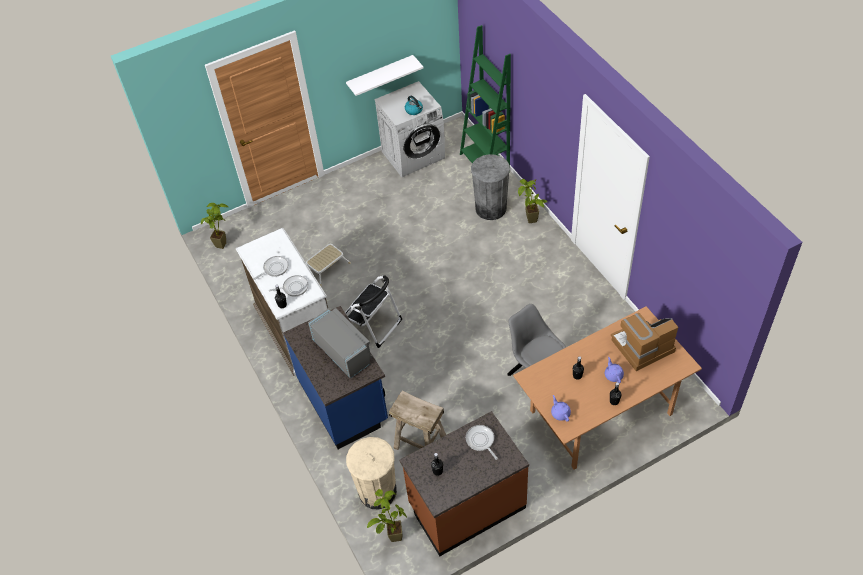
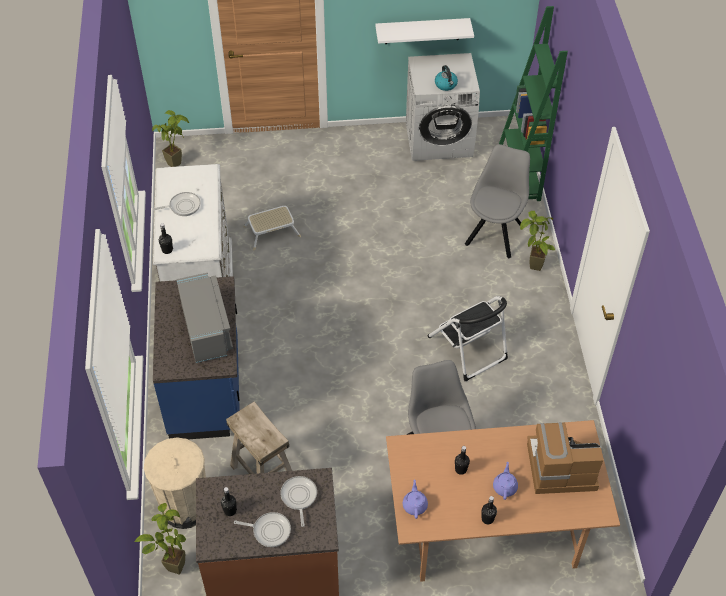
camera: 20 degrees right, 0 degrees up
frying pan [269,275,308,297] -> frying pan moved to [234,512,291,547]
step ladder [345,275,402,348] -> step ladder moved to [428,296,508,381]
grey trash can [471,154,510,220] -> grey chair [465,144,530,259]

